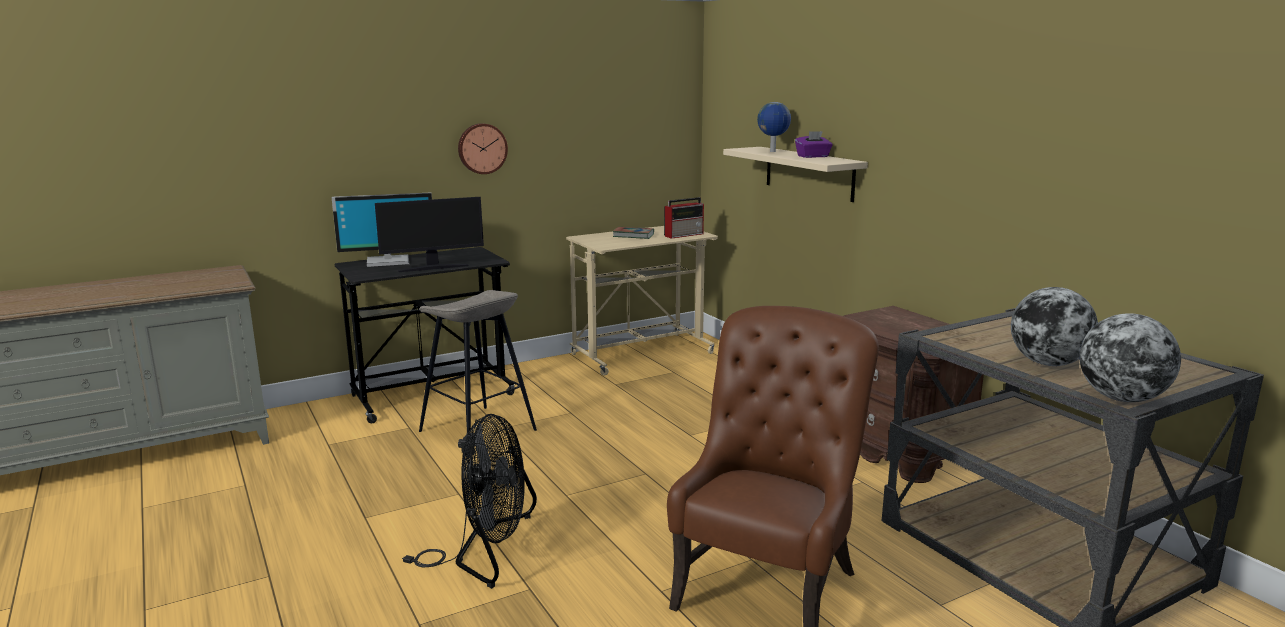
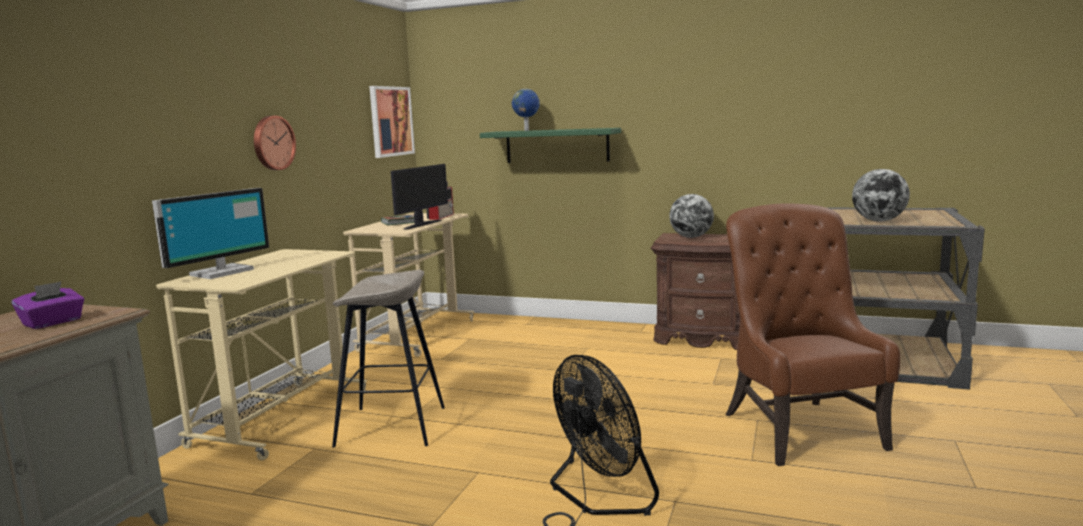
camera: 40 degrees left, 5 degrees down
black desk [334,247,515,423] -> beige desk [156,249,367,460]
monitor [375,197,484,272] -> monitor moved to [391,164,448,230]
beige shelf [723,147,868,202] -> green shelf [480,128,621,163]
purple tissue box [795,131,833,158] -> purple tissue box moved to [12,281,84,329]
globe [1079,313,1181,402] -> globe moved to [669,194,714,238]
none -> picture [369,86,415,158]

